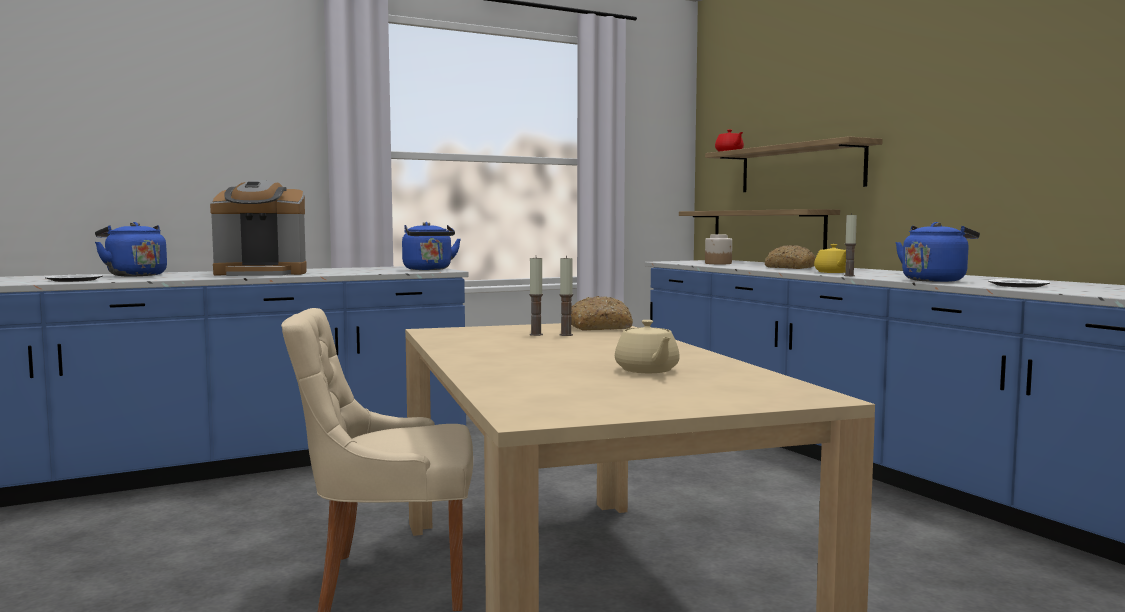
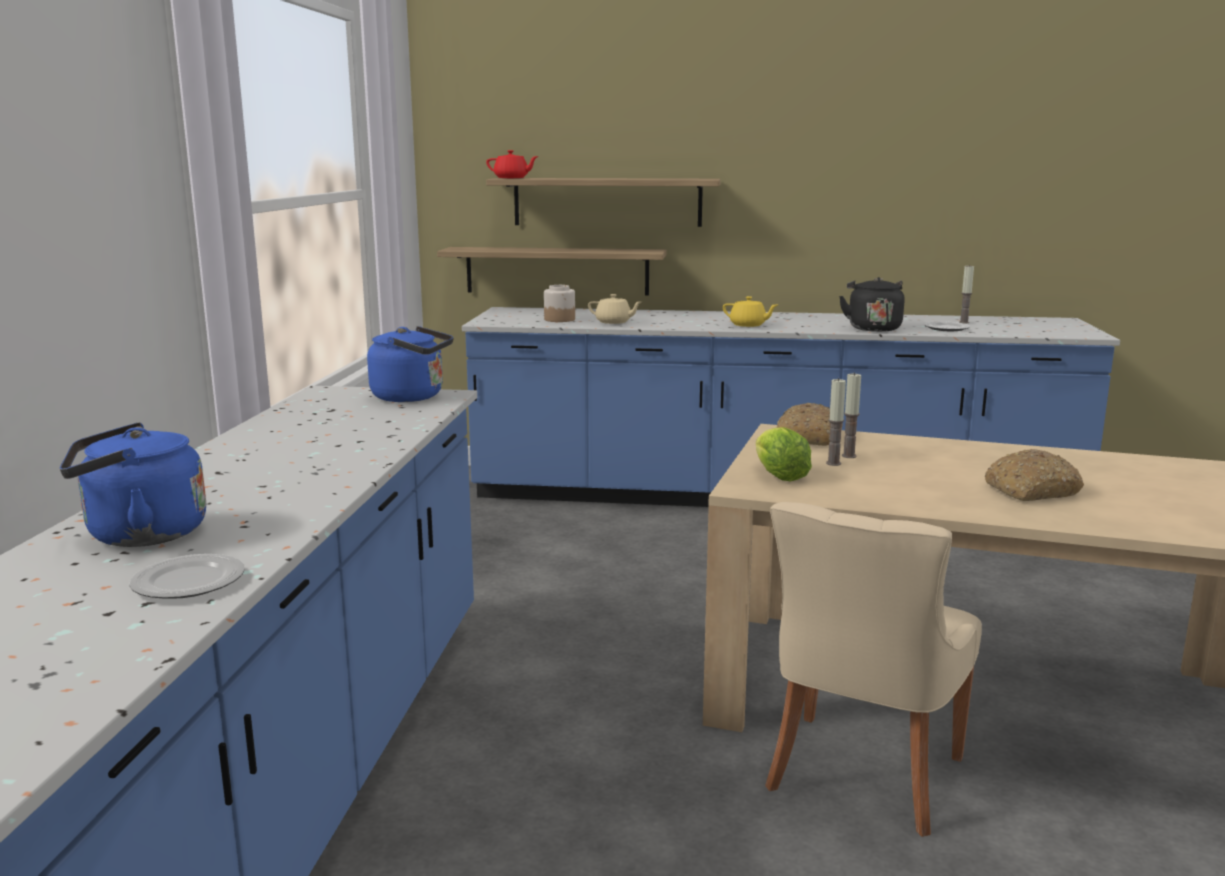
camera: 55 degrees left, 10 degrees up
coffee machine [210,180,307,276] -> none
beige teapot [615,320,680,373] -> beige teapot moved to [588,294,643,324]
bread [765,245,816,269] -> bread moved to [985,449,1084,501]
candle [844,213,857,276] -> candle moved to [959,264,974,323]
blue kettle [895,222,980,282] -> black kettle [839,277,905,332]
none -> lettuce [756,427,812,481]

